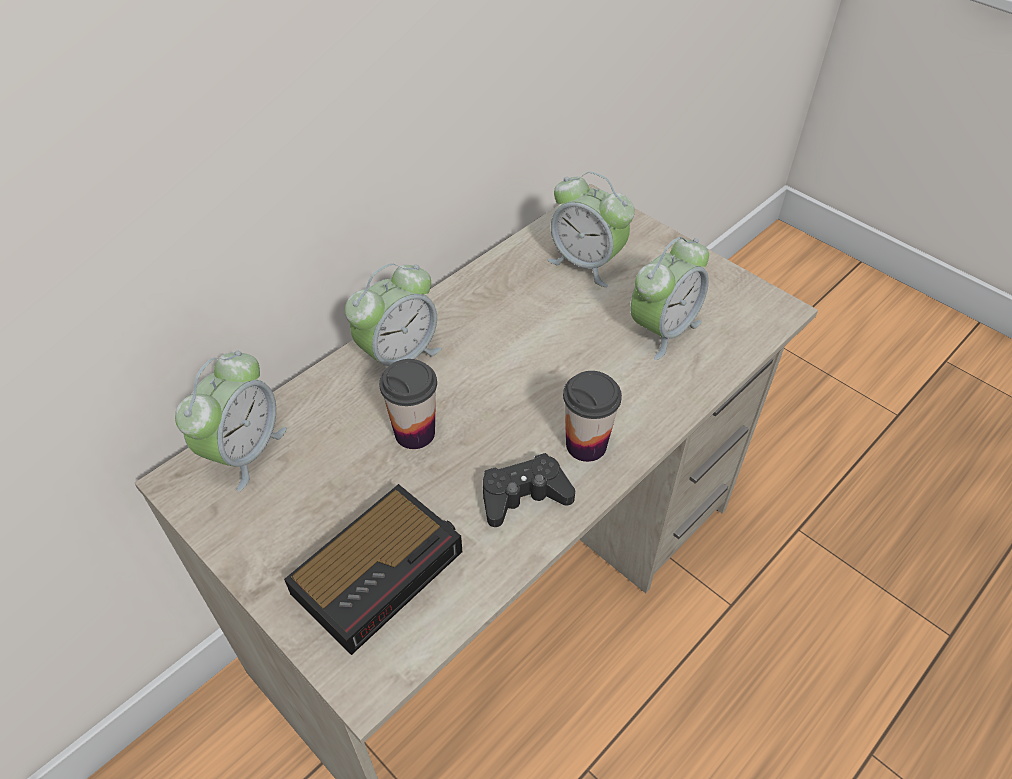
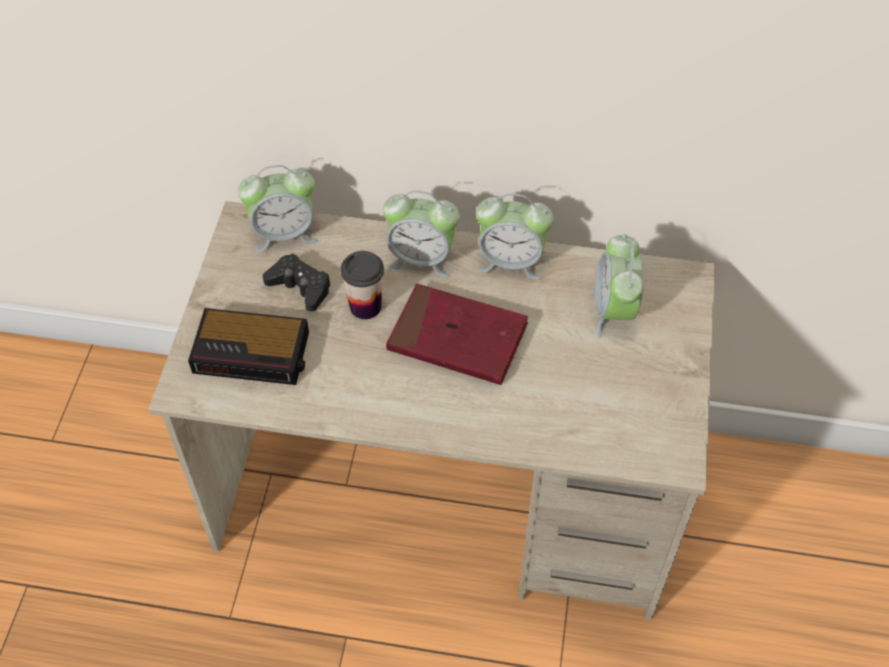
camera: 55 degrees right, 5 degrees up
black game controller [483,453,575,527] -> black game controller moved to [263,253,331,312]
cup [563,371,622,462] -> none
alarm clock [630,237,709,360] -> alarm clock moved to [476,193,554,279]
none -> red book [386,284,528,385]

